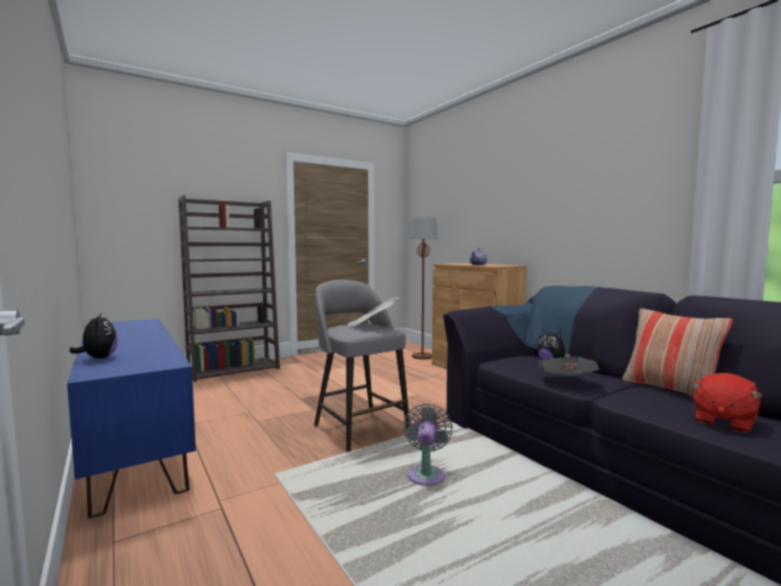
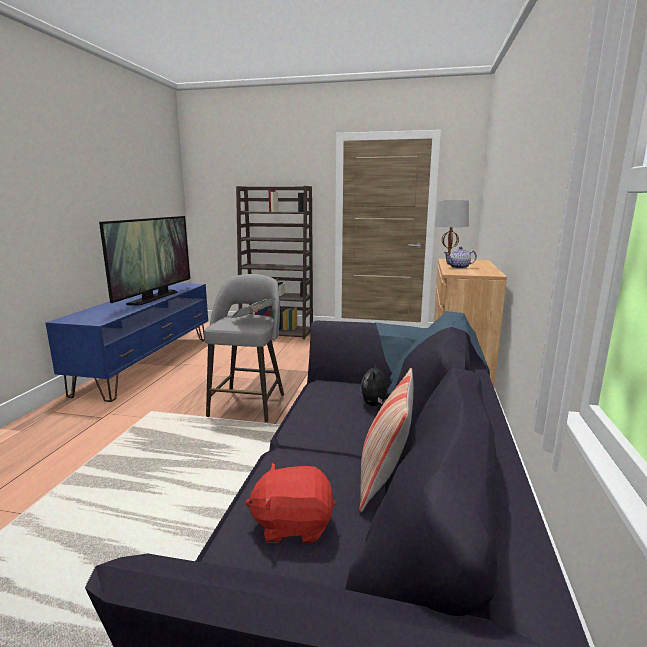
camera: 45 degrees right, 10 degrees up
plush toy [69,313,118,359] -> none
grey fan [403,403,453,486] -> none
newspaper [538,357,599,375] -> none
none -> television [99,216,190,305]

